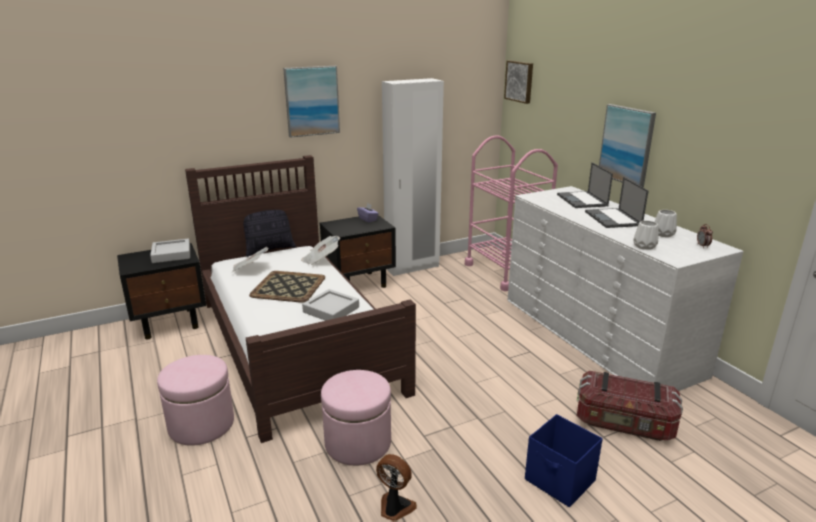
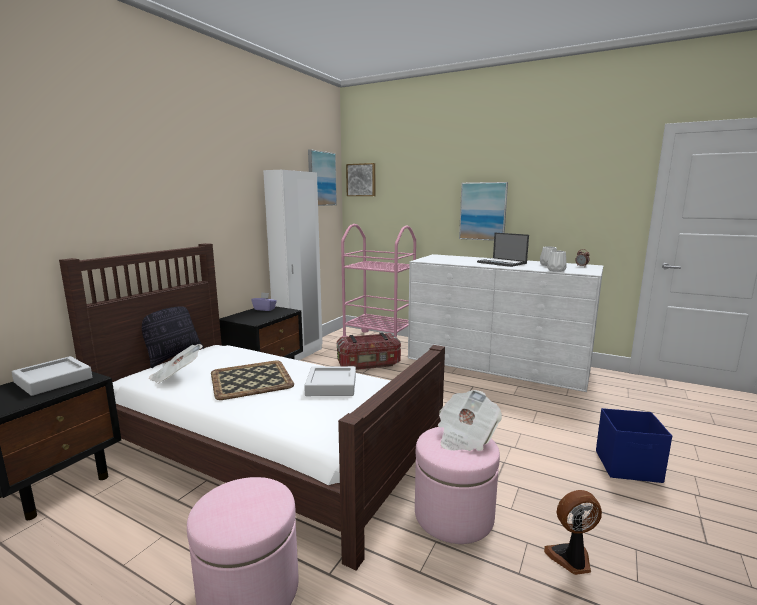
camera: 35 degrees left, 10 degrees down
picture [283,66,340,138] -> picture moved to [308,149,337,206]
newspaper [301,236,340,265] -> newspaper moved to [438,390,502,451]
laptop [557,163,613,208] -> none
storage box [577,371,683,441] -> storage box moved to [337,332,401,370]

